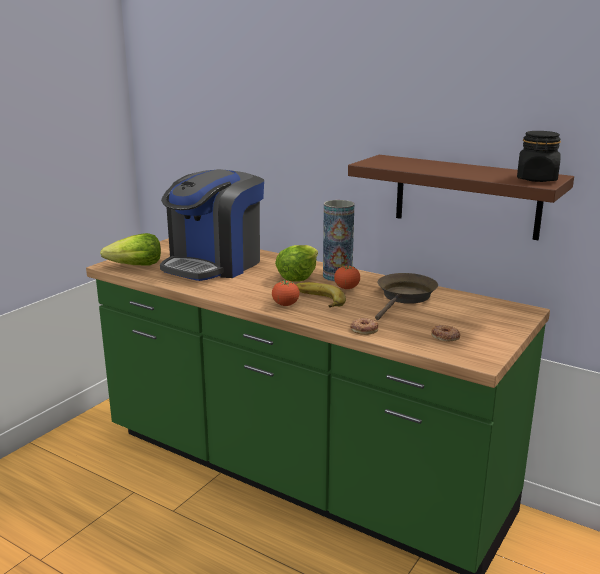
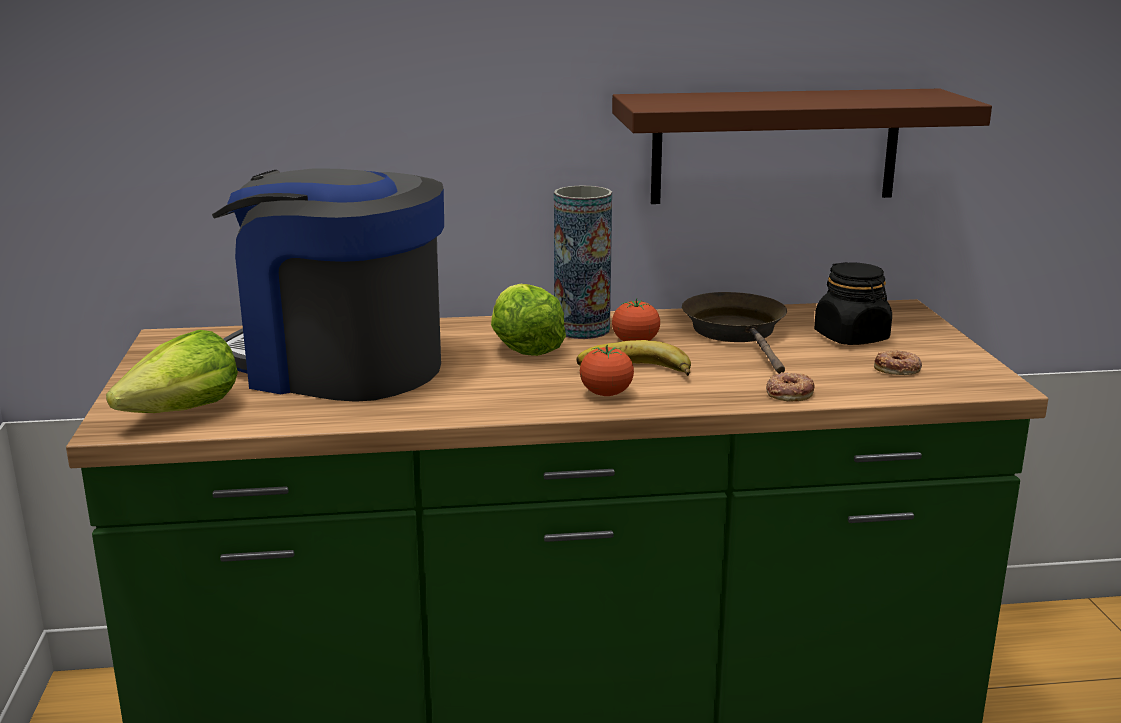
camera: 40 degrees left, 0 degrees up
coffee machine [160,169,264,281] -> coffee machine turned 120 degrees clockwise [212,168,444,402]
black jar [517,131,561,182] -> black jar moved to [814,262,892,345]

